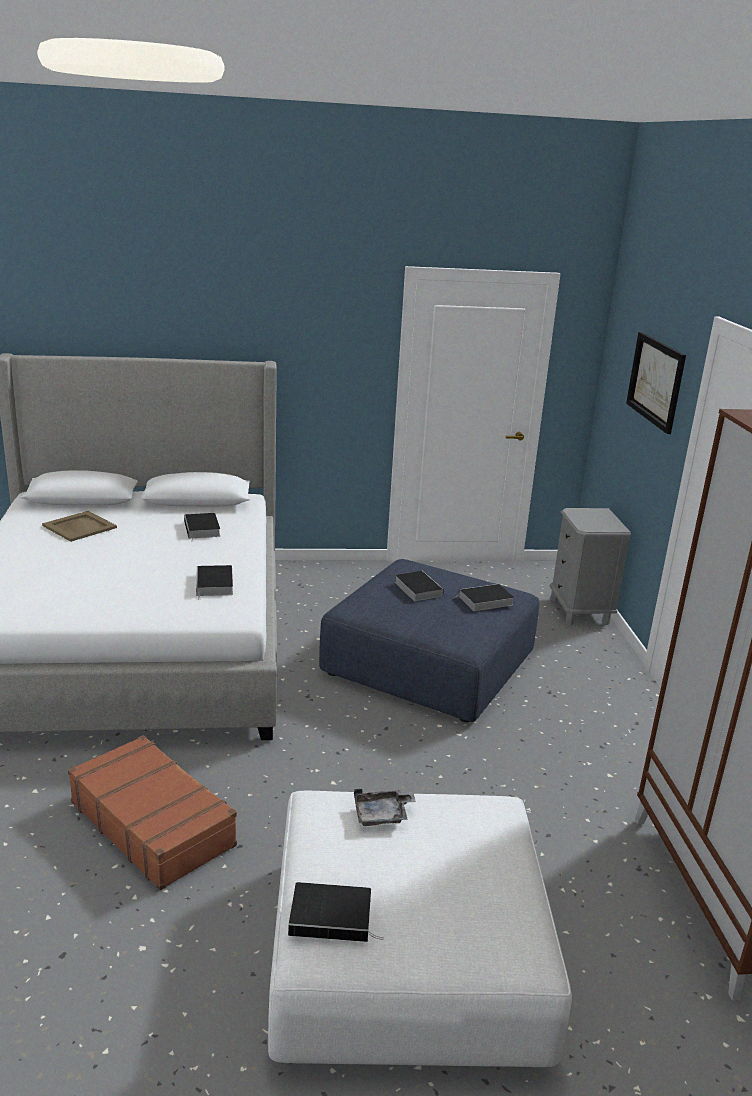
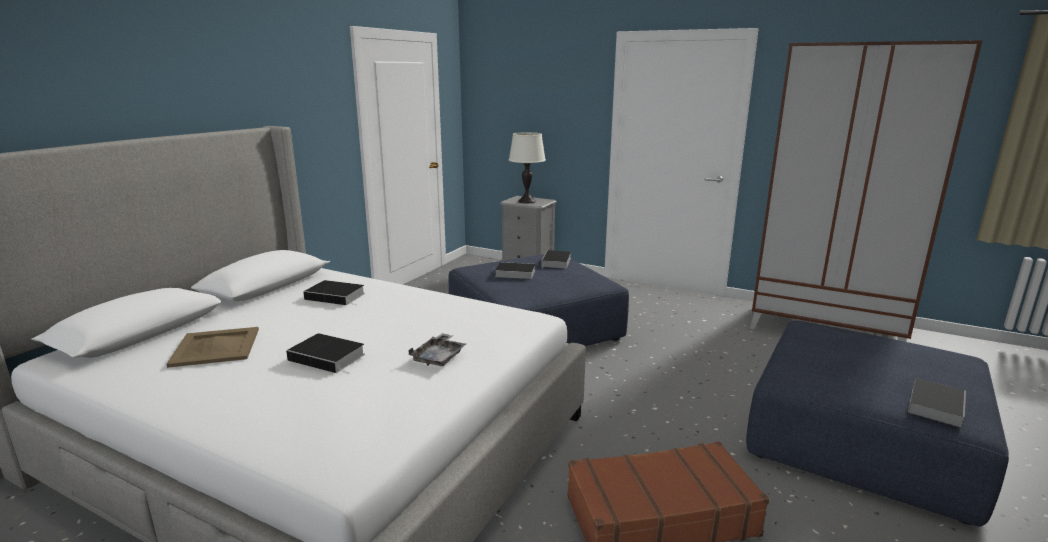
camera: 55 degrees left, 5 degrees down
book [196,565,233,600] -> book moved to [286,333,365,374]
white ottoman [268,791,572,1067] -> blue ottoman [746,320,1009,527]
grey tray [354,789,416,826] -> grey tray moved to [408,333,466,366]
picture [626,332,686,434] -> none
none -> white table lamp [509,132,546,203]

